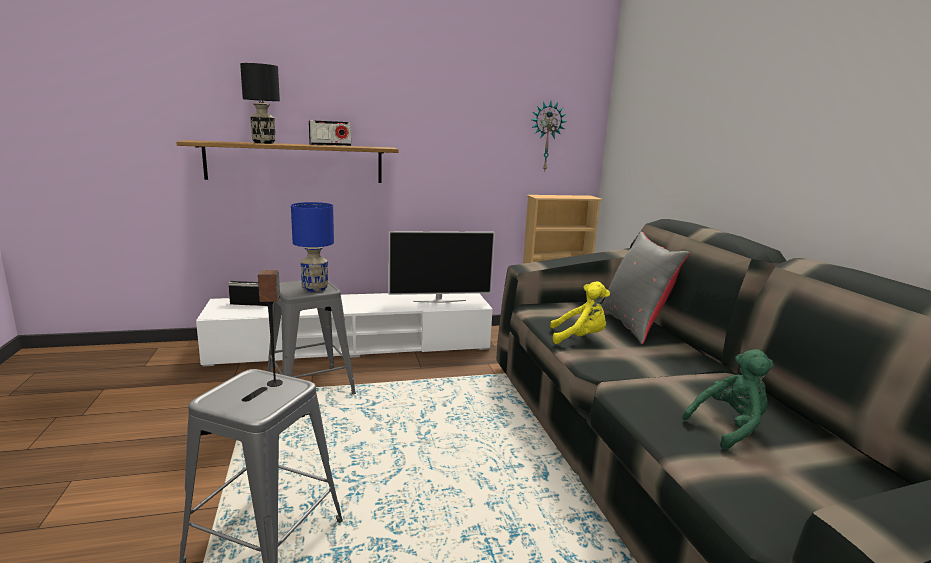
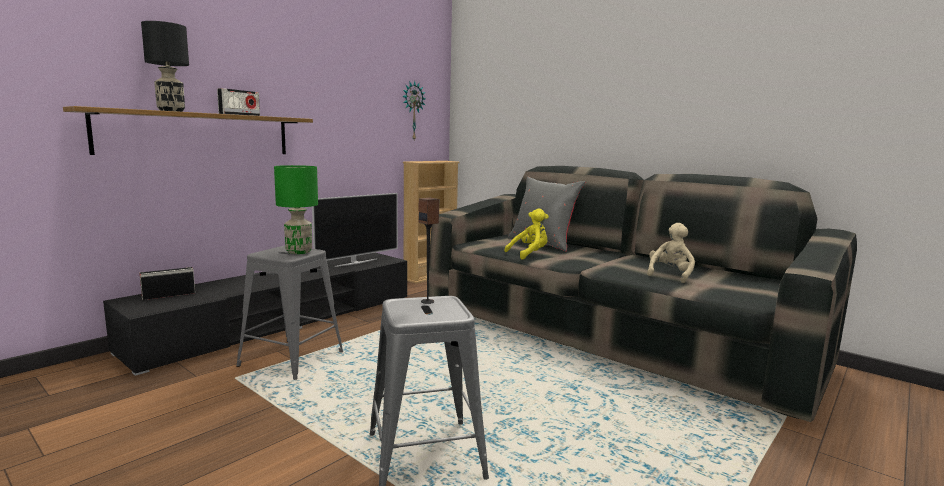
camera: 35 degrees left, 5 degrees down
white tv stand [196,293,493,367] -> black tv stand [103,253,407,376]
blue table lamp [291,202,334,292] -> green table lamp [274,165,318,254]
green plush toy [682,349,774,450] -> beige plush toy [647,223,695,283]

